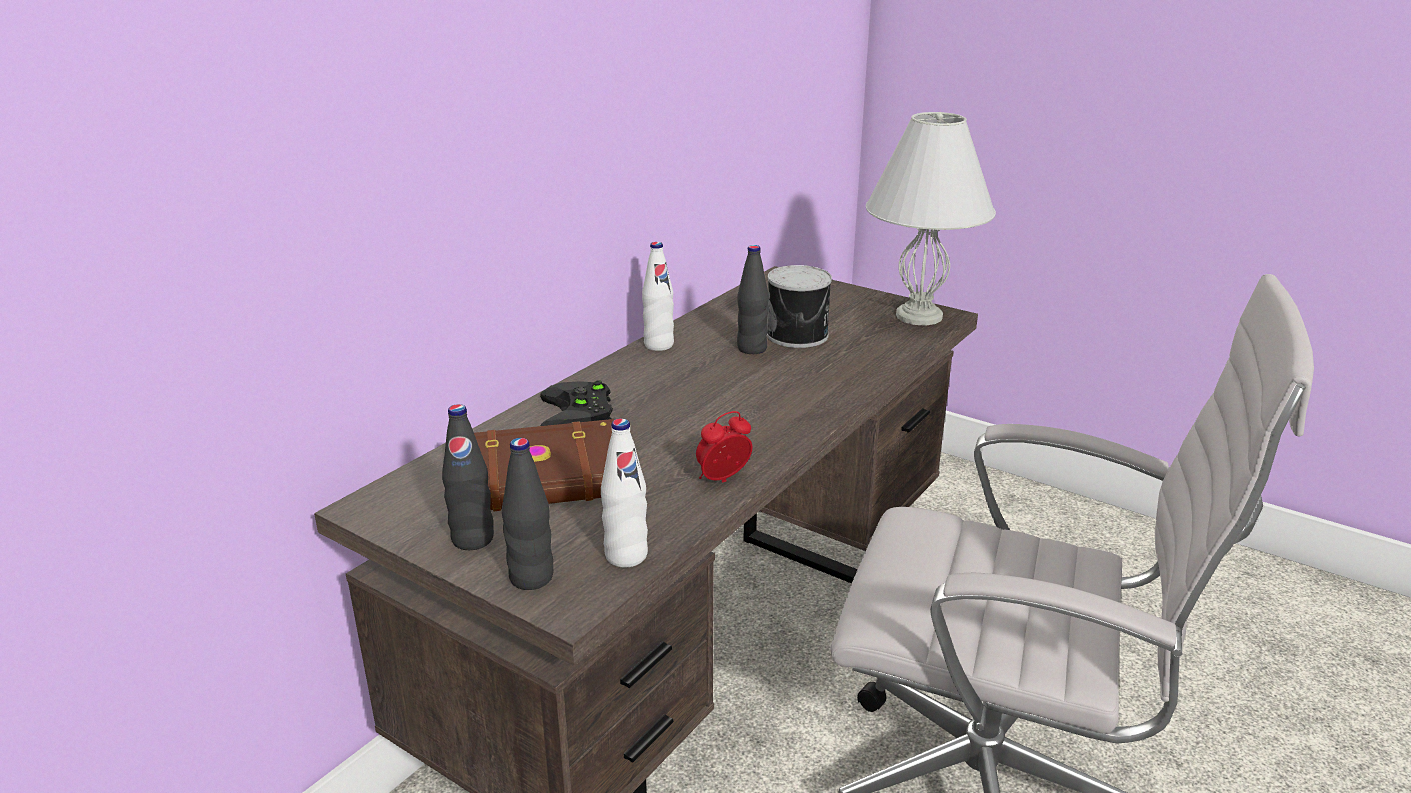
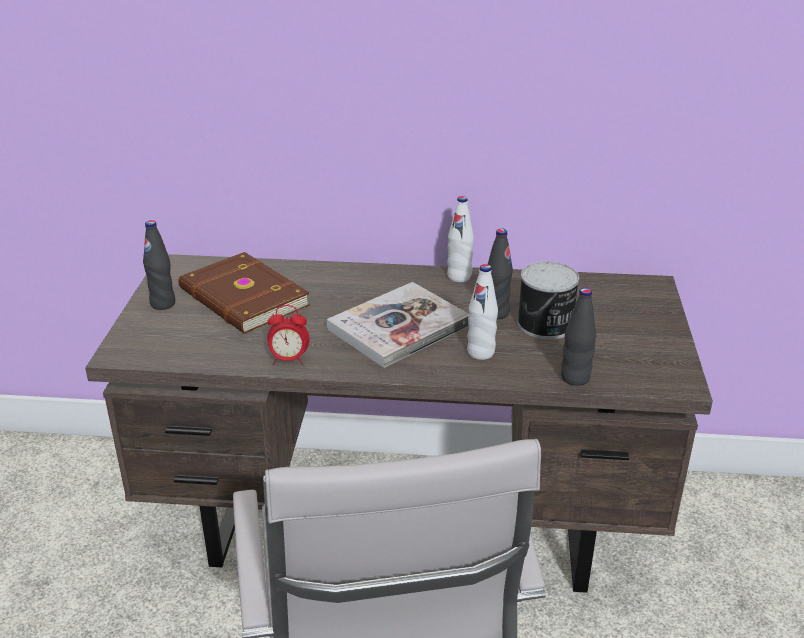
camera: 60 degrees right, 5 degrees up
black bottle [502,438,554,590] -> black bottle moved to [561,288,596,386]
black game controller [540,380,613,426] -> none
white bottle [601,418,648,567] -> white bottle moved to [467,264,498,360]
alarm clock [696,411,752,482] -> alarm clock turned 150 degrees clockwise [267,305,310,365]
white table lamp [866,112,996,325] -> none
none -> book [327,282,469,368]

